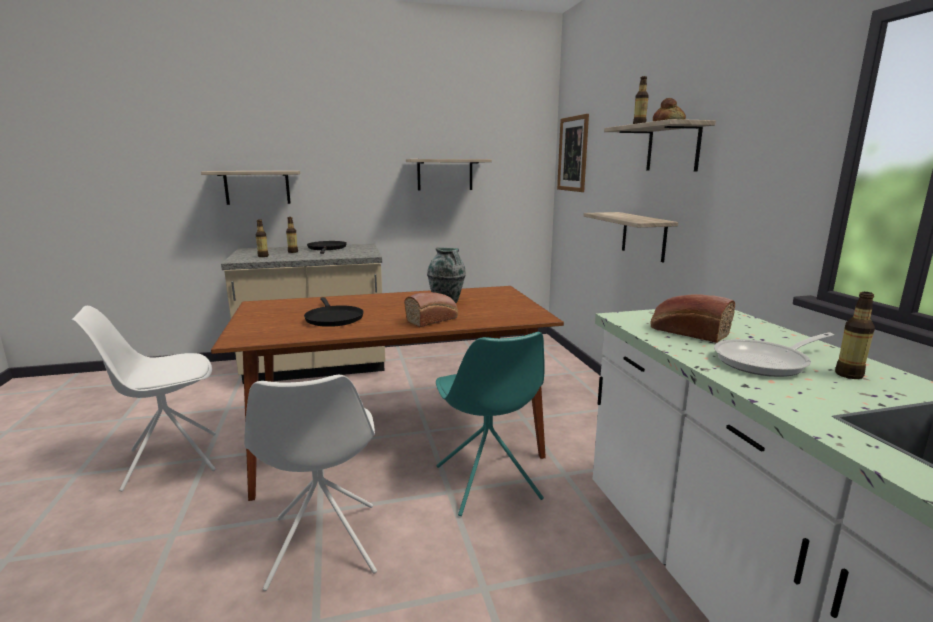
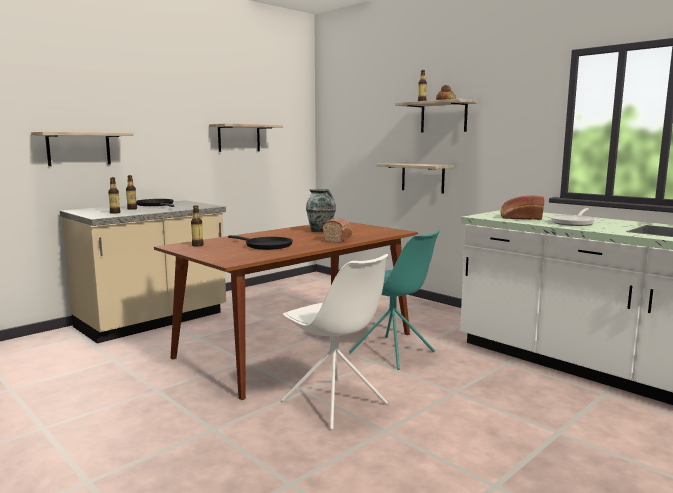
camera: 30 degrees left, 5 degrees down
white chair [72,306,216,491] -> none
picture [557,114,589,192] -> none
bottle [835,292,875,379] -> bottle moved to [191,205,204,247]

